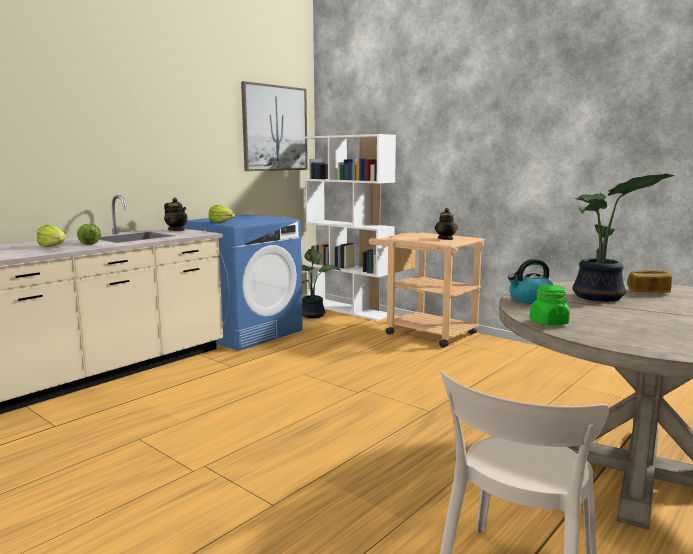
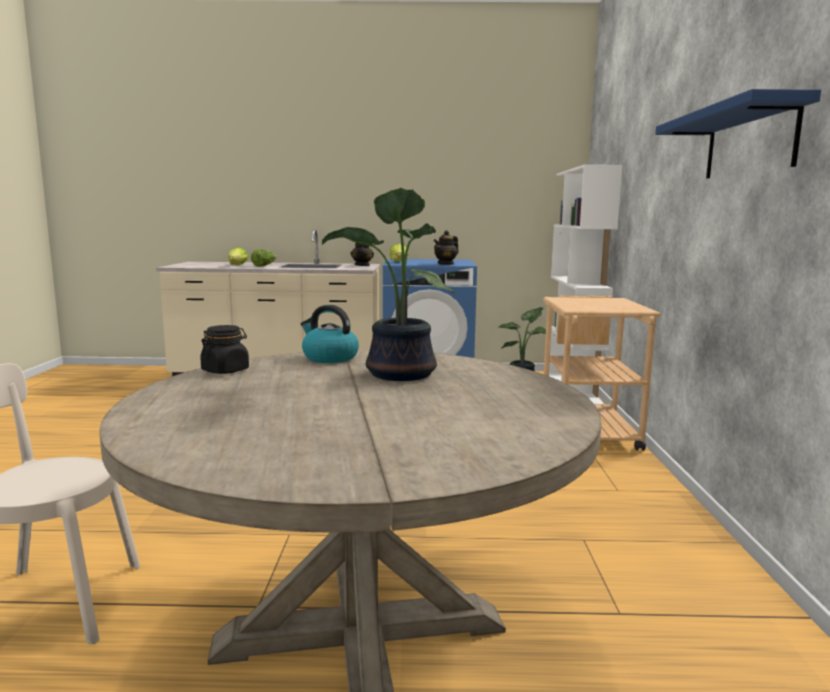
camera: 50 degrees right, 0 degrees up
picture [241,81,308,171] -> none
teapot [435,208,458,240] -> teapot moved to [434,230,459,265]
green jar [530,285,570,326] -> black jar [200,325,249,374]
bread [627,270,672,293] -> none
none -> blue shelf [655,89,821,178]

